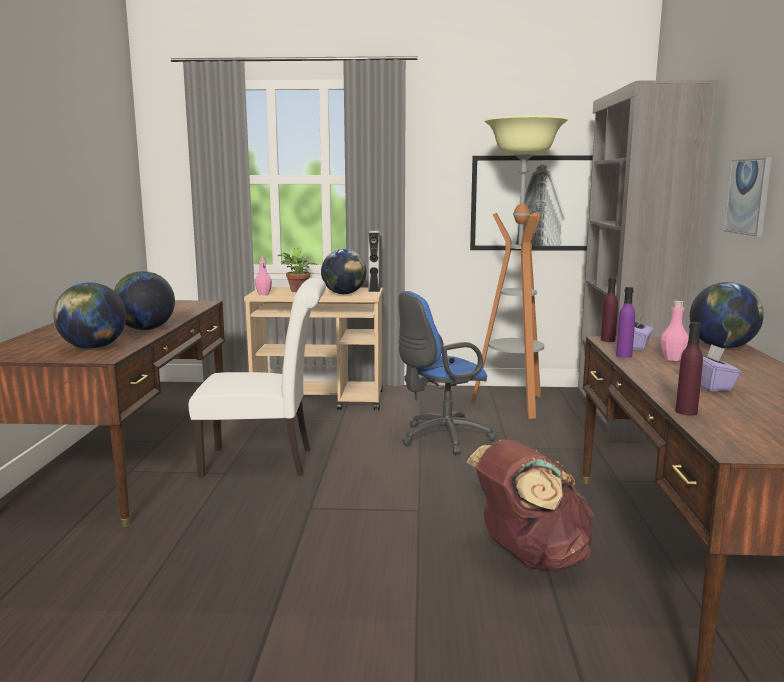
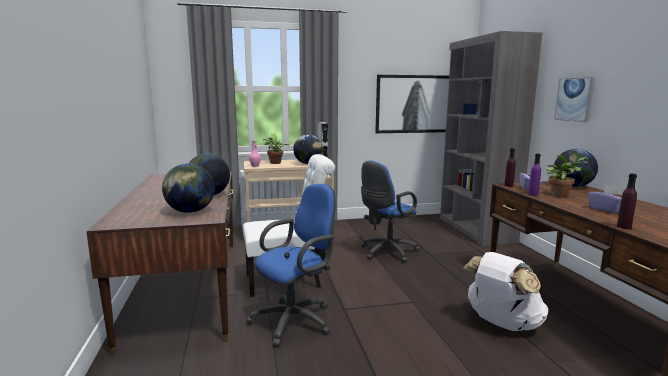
camera: 15 degrees left, 0 degrees up
brown backpack [467,439,594,571] -> white backpack [463,252,548,331]
floor lamp [471,115,568,419] -> none
pink bottle [661,301,689,361] -> potted plant [546,155,589,197]
none -> blue office chair [246,184,336,347]

